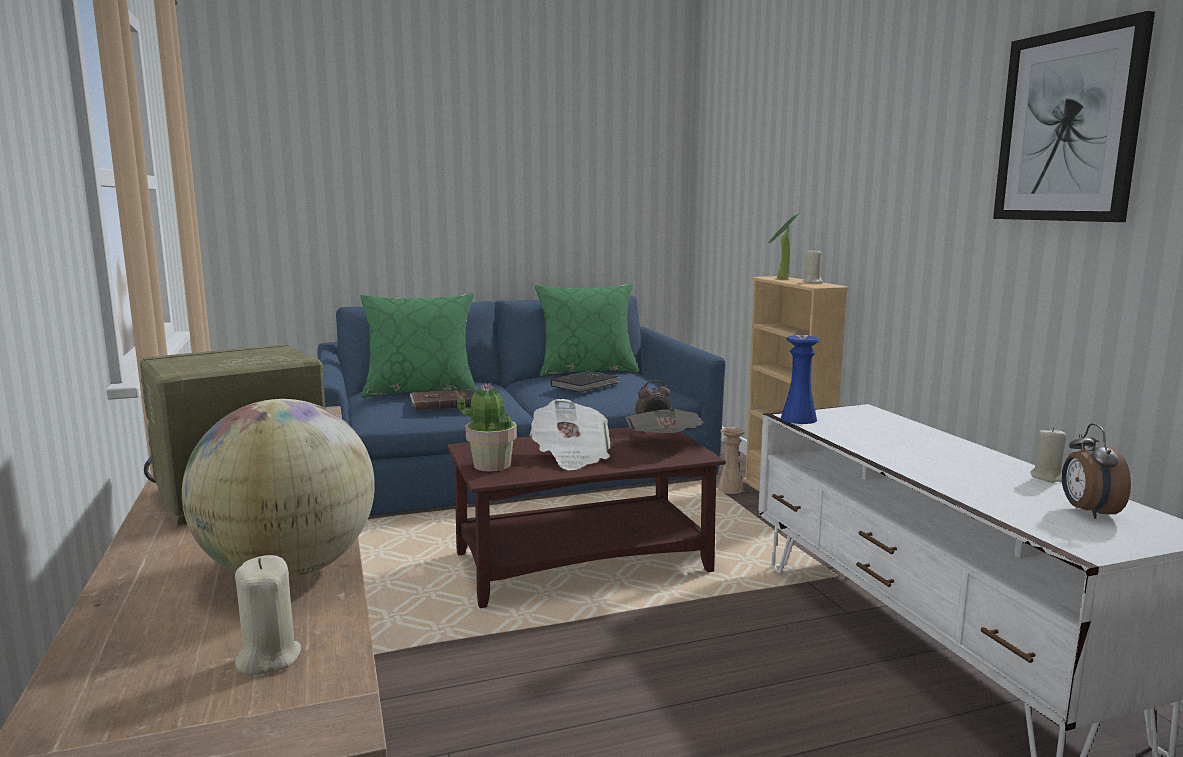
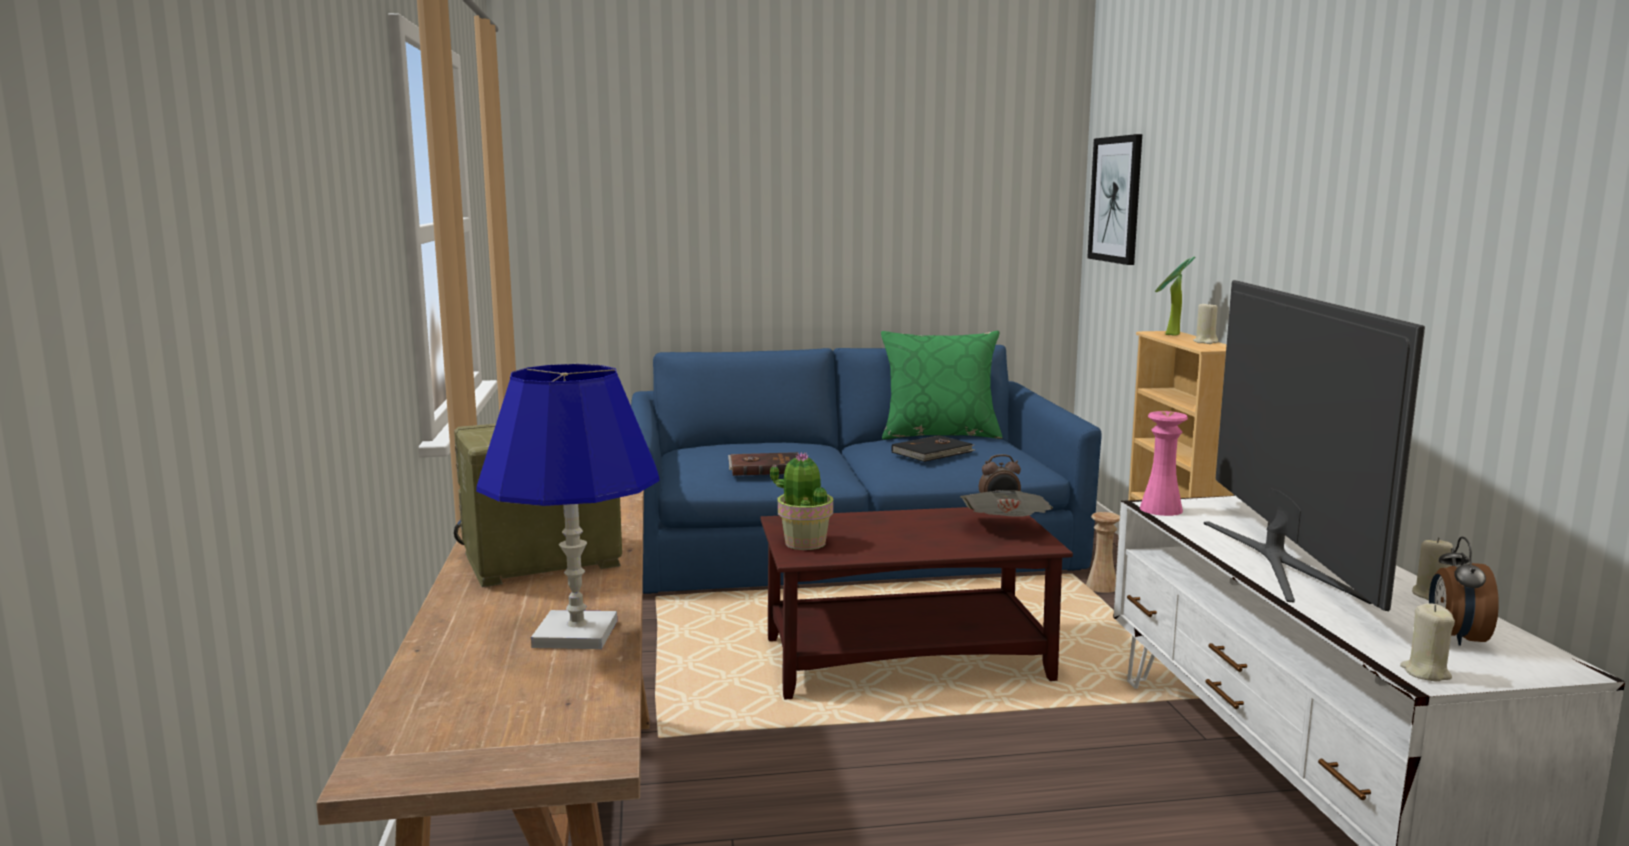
camera: 10 degrees right, 0 degrees up
globe [182,399,375,579] -> blue table lamp [476,364,660,649]
beige candle [235,555,301,675] -> beige candle moved to [1400,603,1455,682]
green pillow [360,293,477,398] -> none
newspaper [530,399,610,470] -> none
blue vase [781,335,820,424] -> pink vase [1140,411,1188,516]
picture [993,11,1155,222] -> picture moved to [1087,134,1142,265]
none -> television [1204,280,1425,611]

